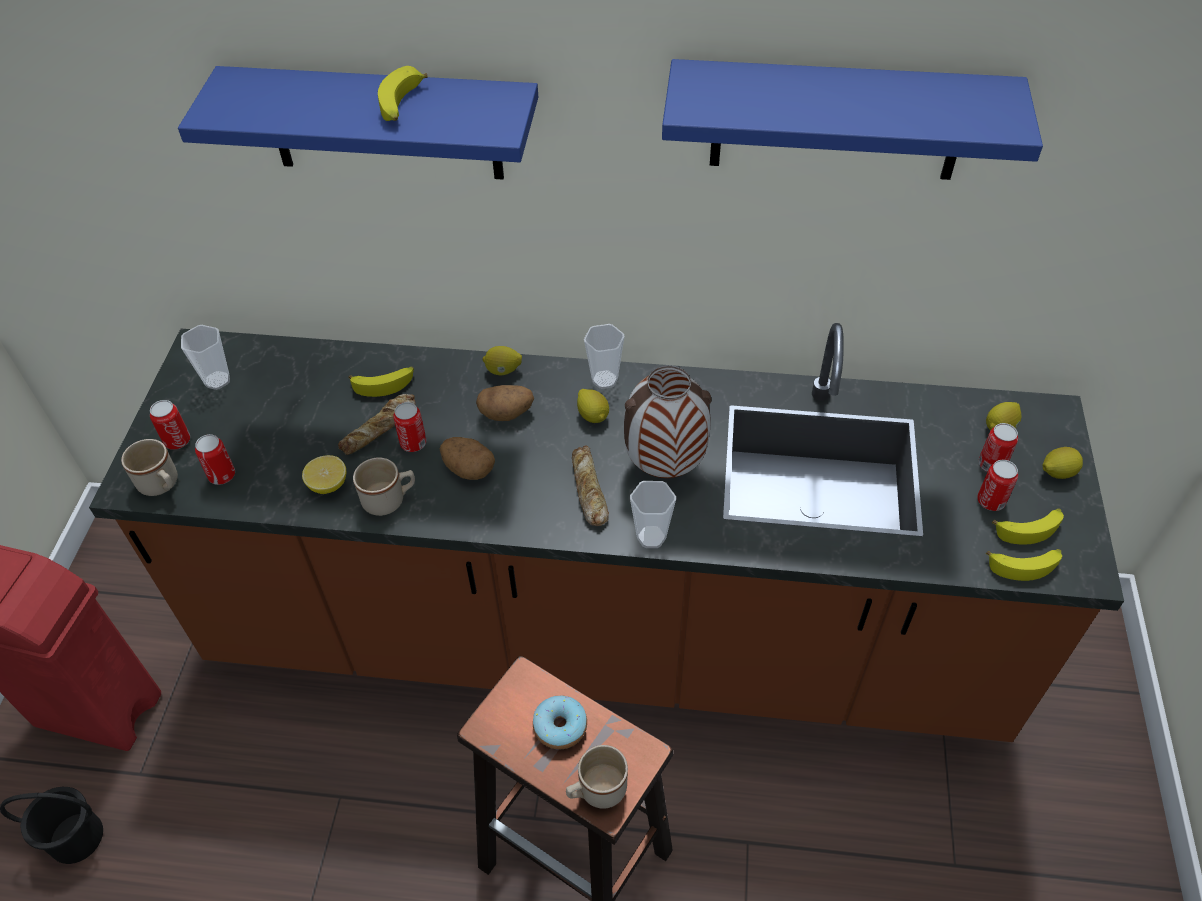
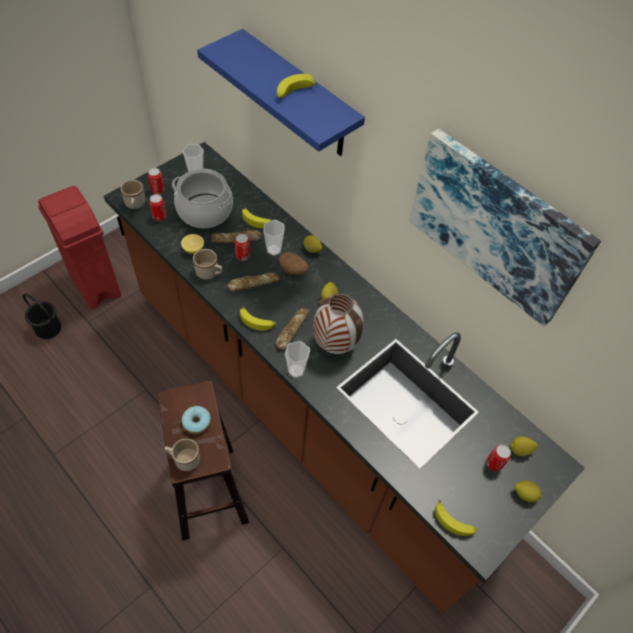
camera: 35 degrees right, 5 degrees up
potato [440,437,495,480] -> bread [227,272,280,291]
cup [584,324,625,389] -> cup moved to [263,220,285,256]
blue shelf [662,59,1043,180] -> picture [409,129,601,327]
can [977,460,1018,511] -> none
banana [992,508,1064,545] -> banana moved to [240,306,276,331]
none -> cooking pot [172,169,233,228]

